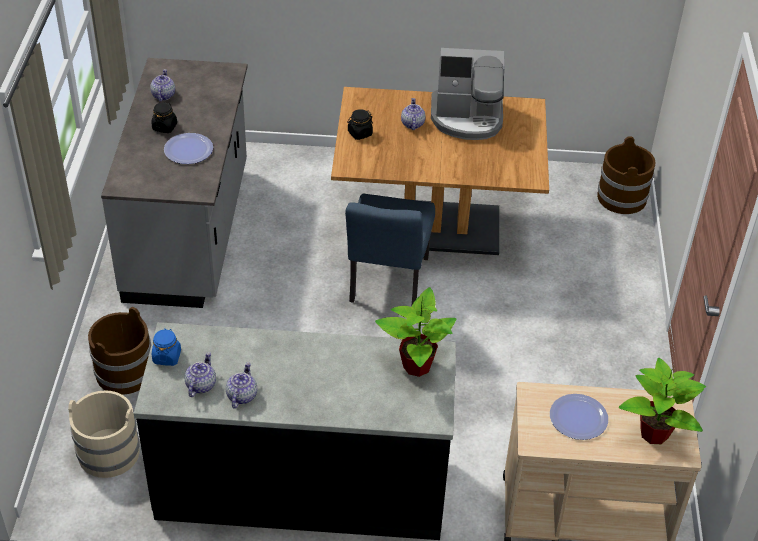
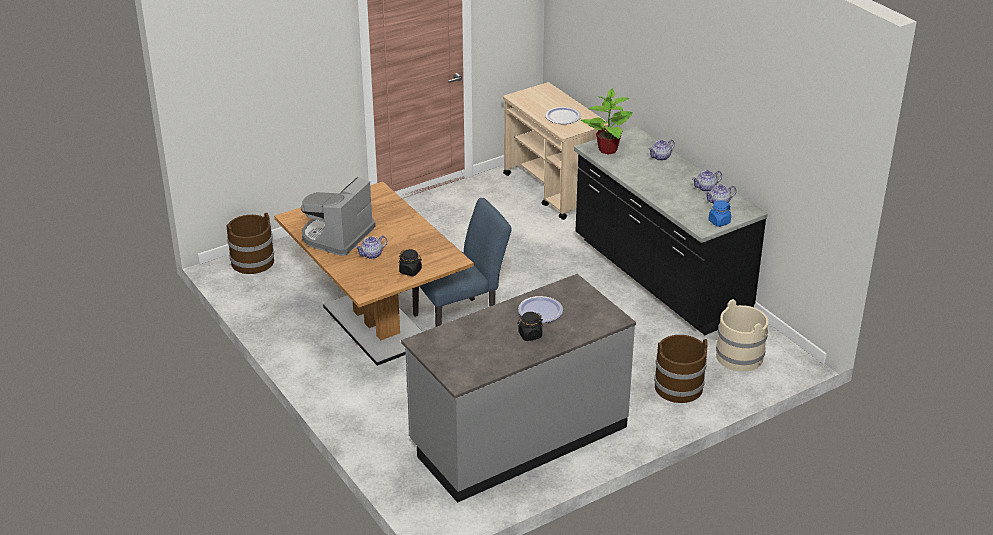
camera: 125 degrees left, 10 degrees down
teapot [150,69,175,101] -> teapot moved to [649,139,675,161]
coffee machine [431,48,505,140] -> coffee machine turned 120 degrees counterclockwise [301,177,376,256]
potted plant [619,358,706,444] -> none

